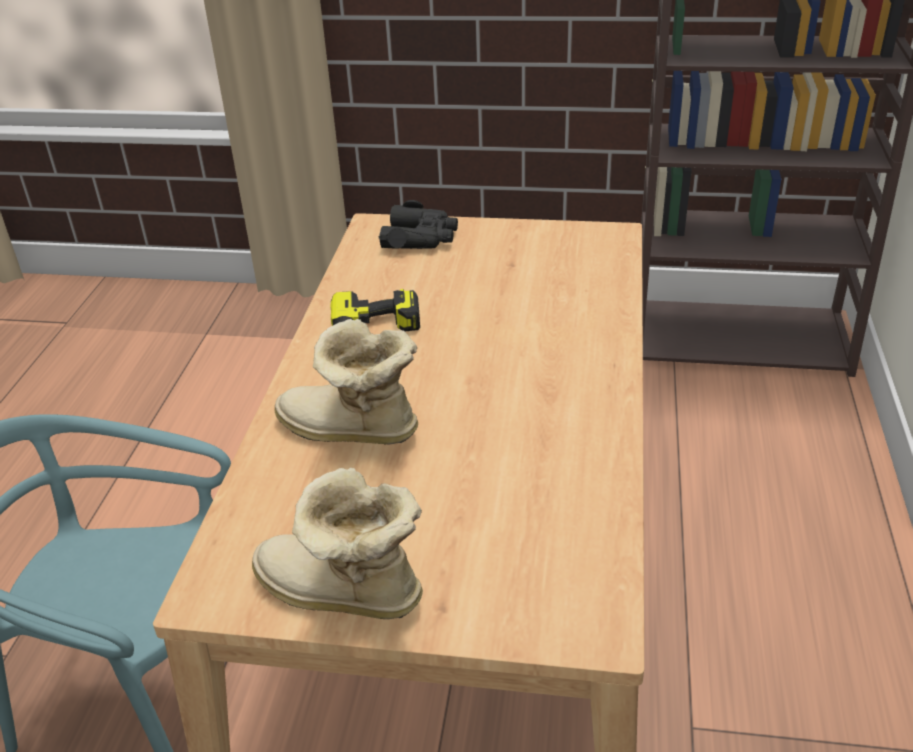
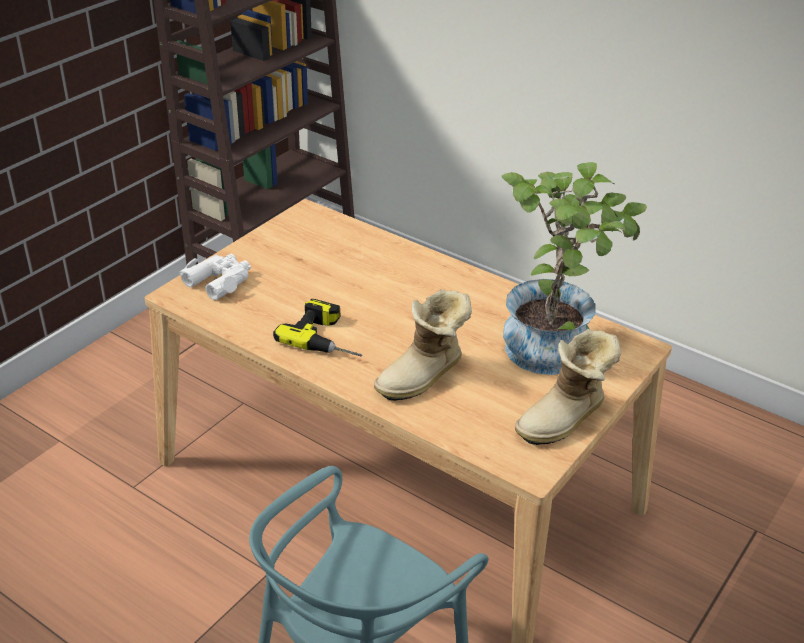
camera: 65 degrees left, 0 degrees up
black binoculars [379,200,458,249] -> white binoculars [179,254,251,300]
none -> potted plant [502,162,647,375]

